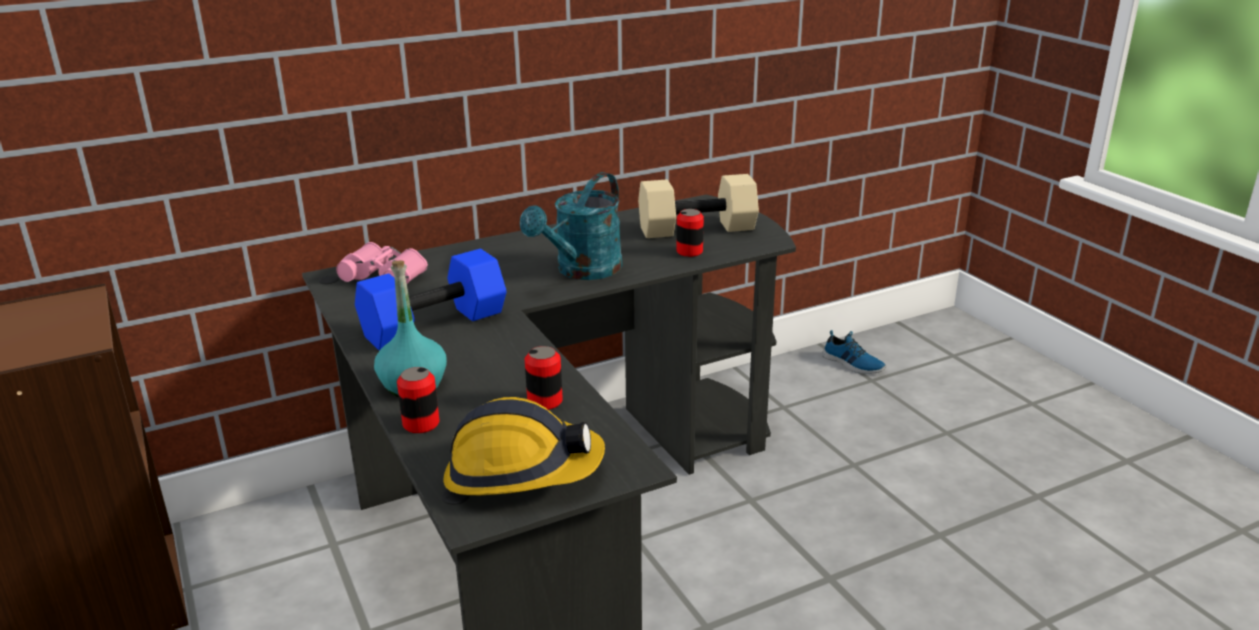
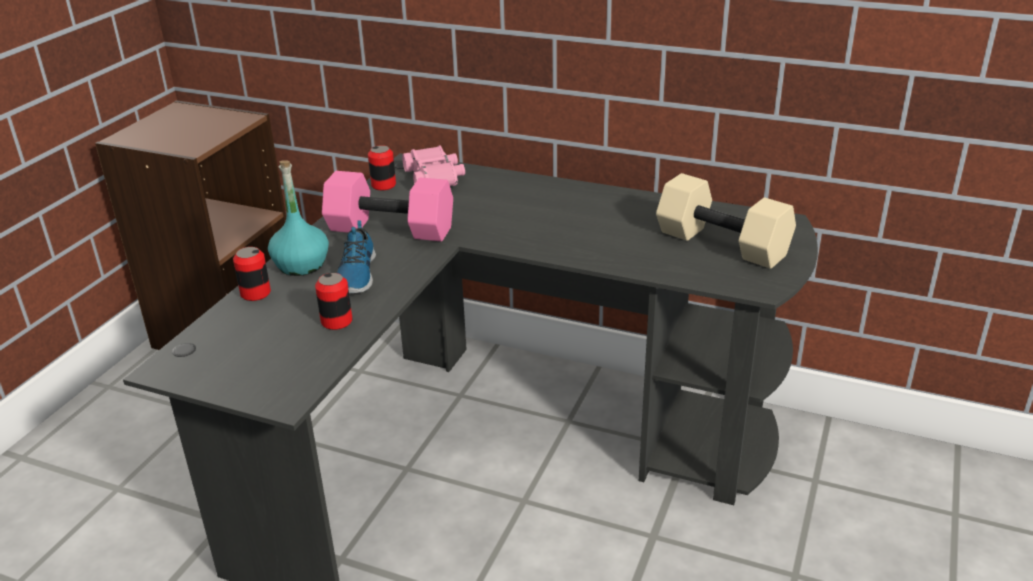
camera: 50 degrees right, 5 degrees up
blue dumbbell [355,249,507,351] -> pink dumbbell [322,171,453,242]
hard hat [443,397,605,495] -> none
turquoise watering can [520,172,623,280] -> none
can [676,209,704,257] -> can moved to [368,145,396,190]
shoe [822,330,886,374] -> shoe moved to [337,220,376,293]

